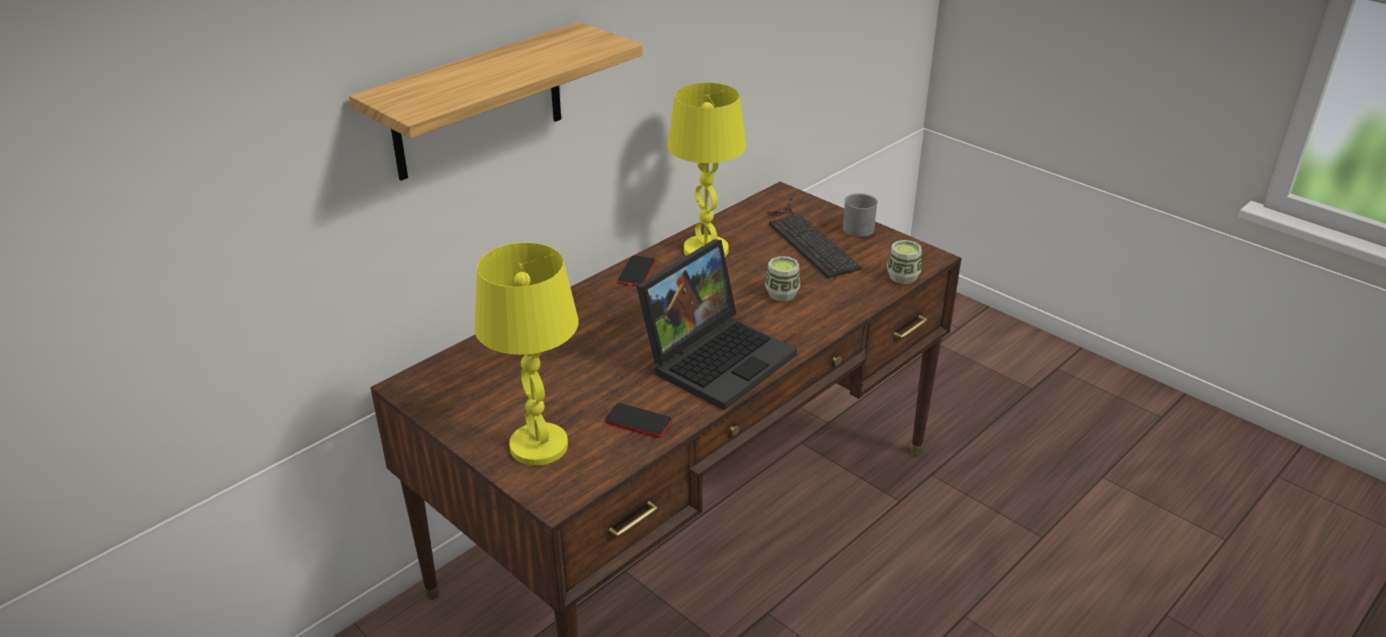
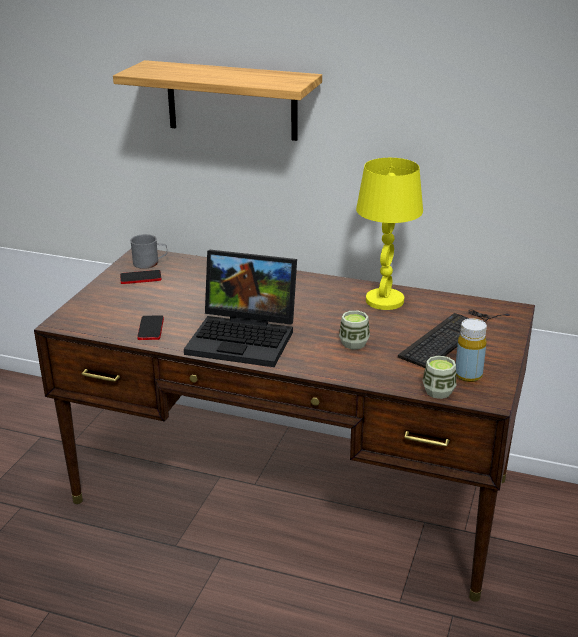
camera: 65 degrees right, 5 degrees down
yellow table lamp [474,243,578,466] -> none
phone [618,256,656,286] -> phone moved to [120,270,162,284]
grey mug [843,193,878,237] -> grey mug moved to [130,234,167,269]
none -> yellow bottle [456,318,487,382]

